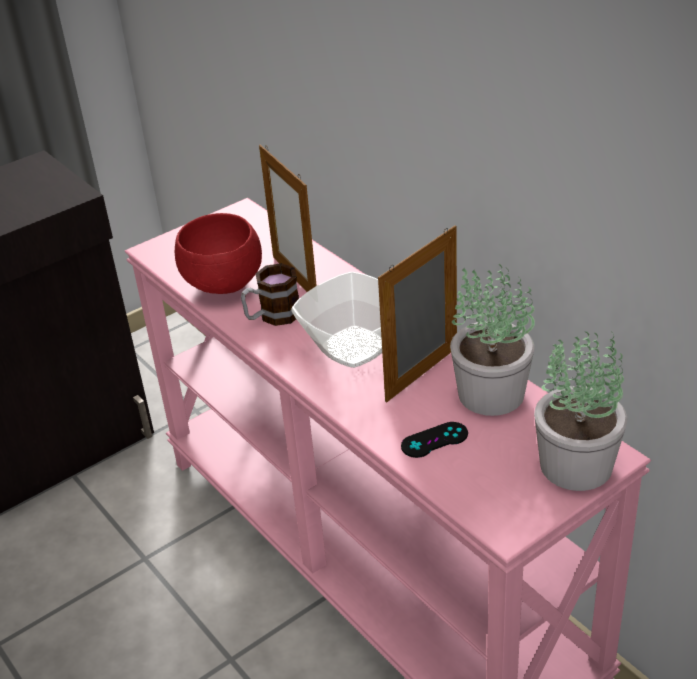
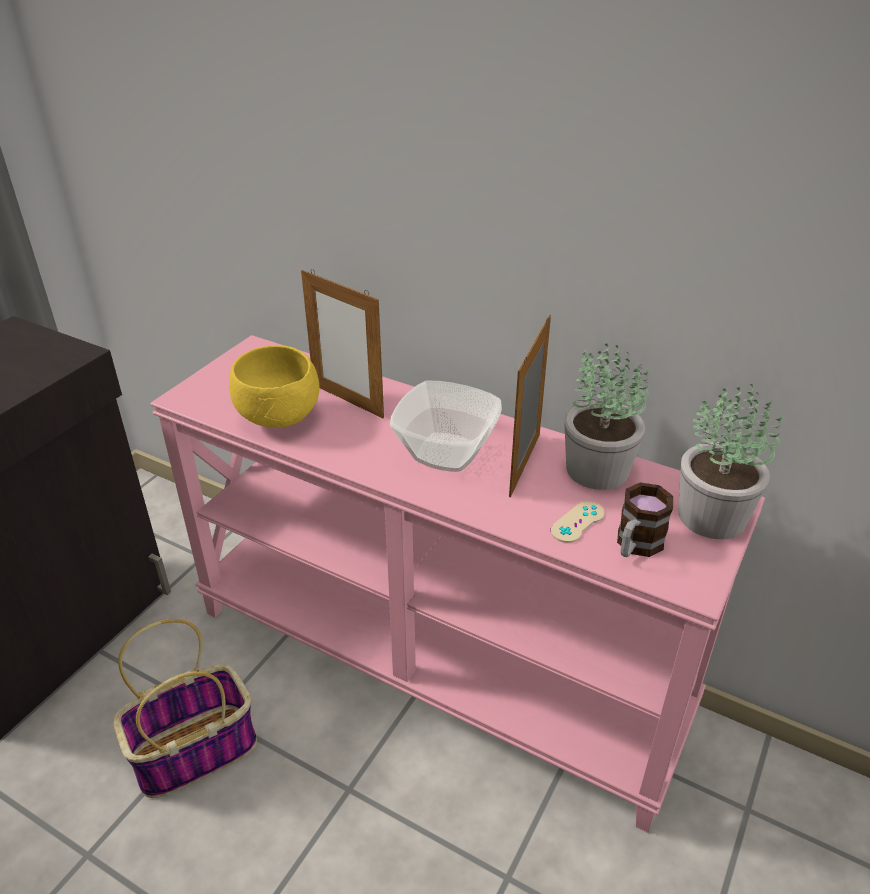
camera: 25 degrees left, 0 degrees up
red bowl [175,213,262,294] -> yellow bowl [229,345,319,428]
mug [241,263,299,326] -> mug moved to [617,482,673,557]
black game controller [401,422,468,458] -> beige game controller [550,501,605,543]
none -> basket [113,619,257,798]

